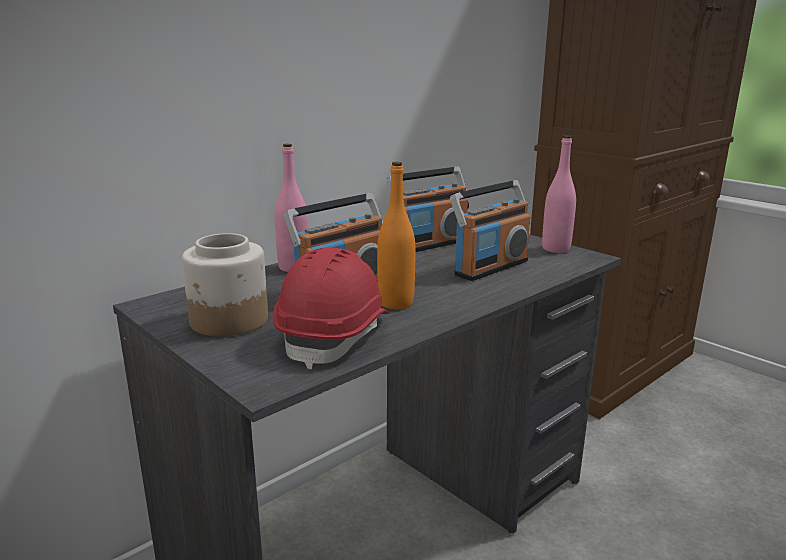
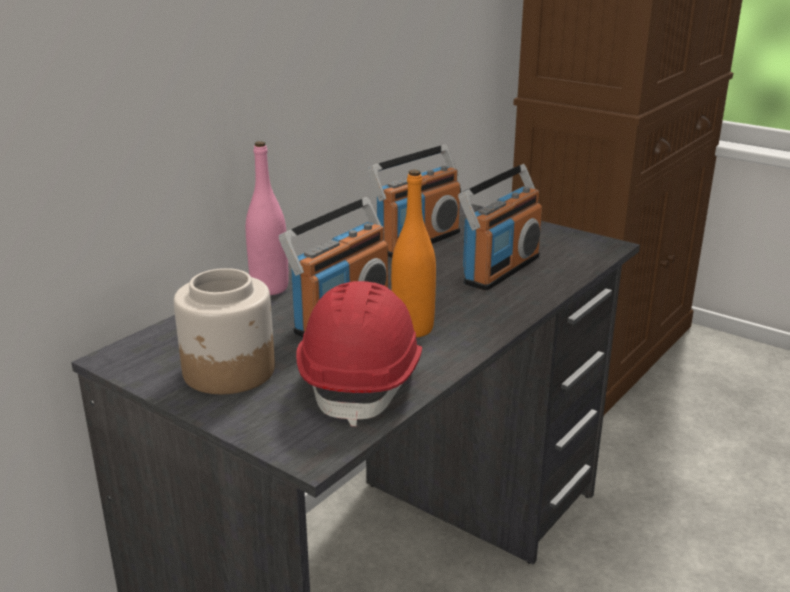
camera: 10 degrees left, 5 degrees up
pink bottle [542,135,576,253] -> none

